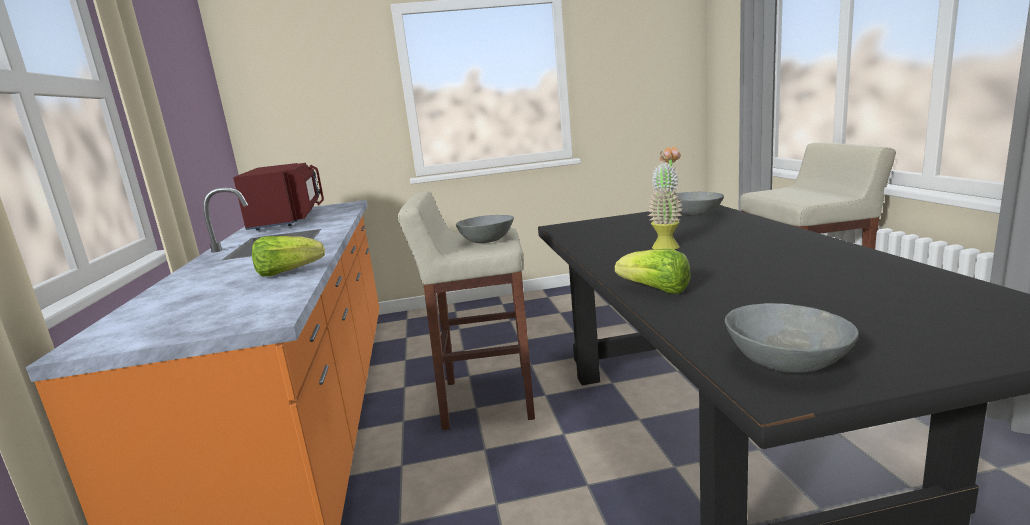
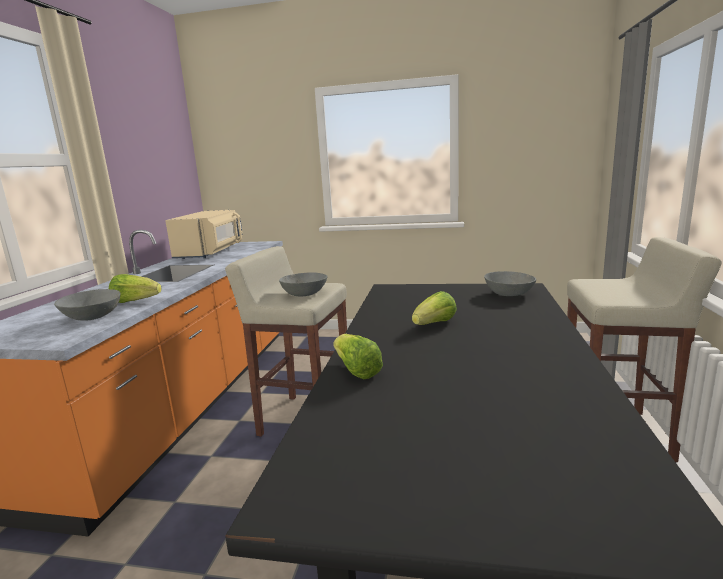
camera: 20 degrees right, 0 degrees up
red microwave [233,163,324,231] -> beige microwave [165,210,243,259]
potted plant [647,147,682,249] -> lettuce [412,291,457,325]
grey bowl [725,303,859,373] -> grey bowl moved to [54,289,120,321]

